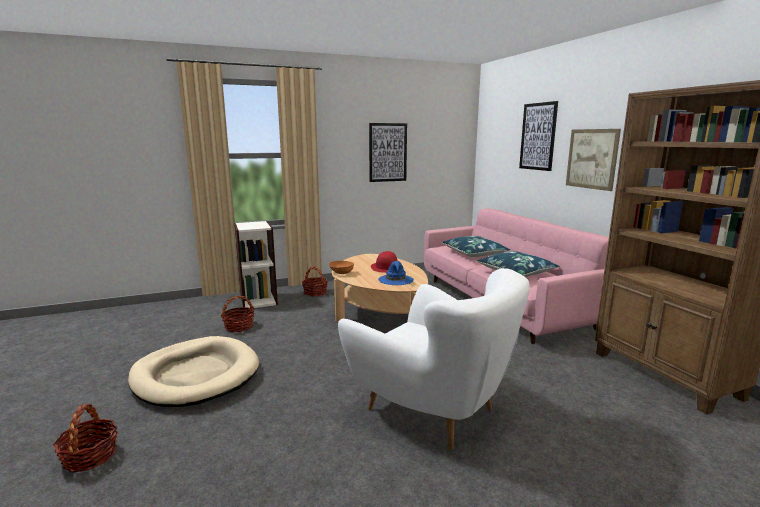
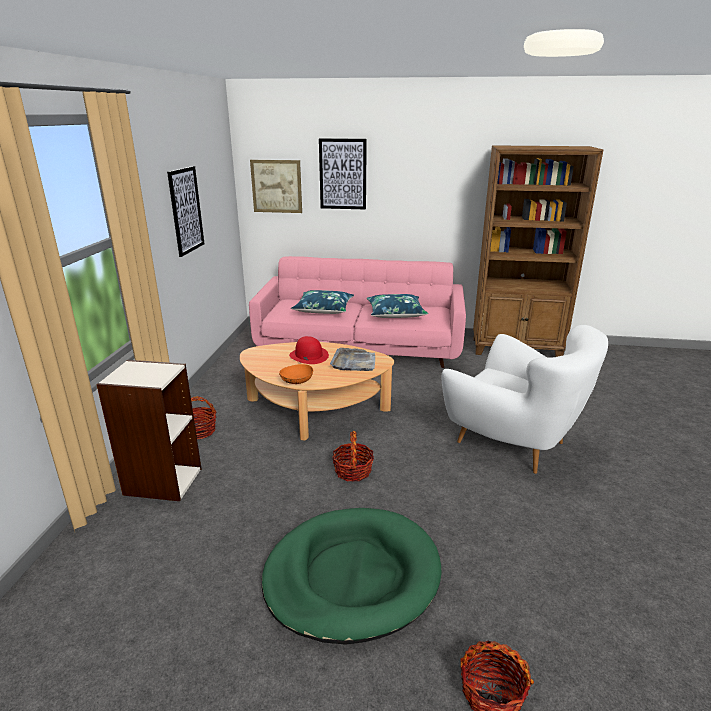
camera: 60 degrees left, 10 degrees up
beige dog bed [128,336,259,407] -> green dog bed [262,508,442,645]
basket [221,296,255,332] -> basket moved to [332,431,374,482]
white armchair [338,268,530,450] -> white armchair turned 60 degrees clockwise [442,325,608,474]
blue hat [378,261,414,285] -> grey tray [330,348,375,371]
picture [566,129,621,191] -> picture moved to [250,160,302,213]

